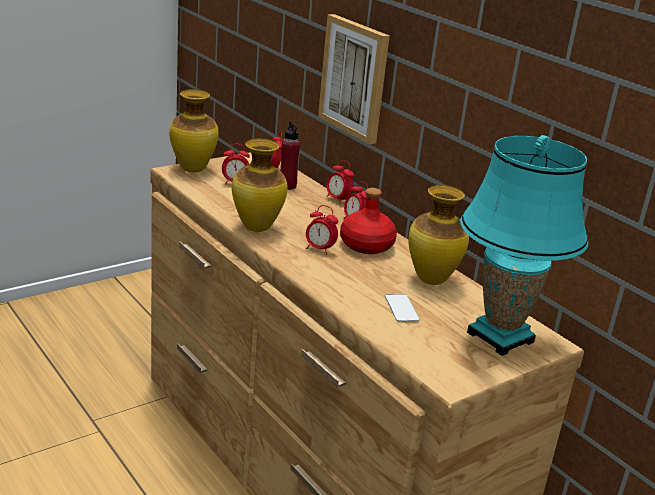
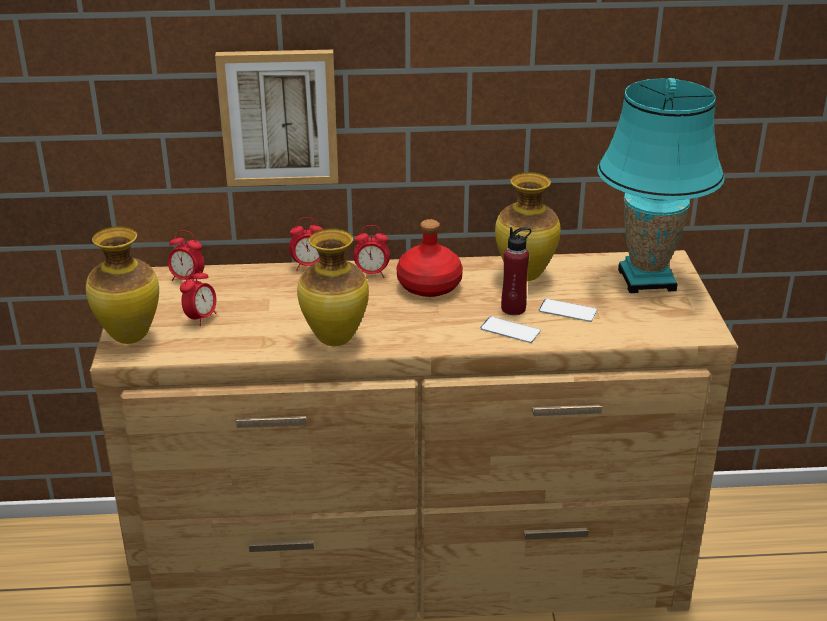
camera: 55 degrees left, 5 degrees up
red bottle [280,121,300,190] -> red bottle moved to [501,227,531,315]
alarm clock [306,205,338,255] -> none
none -> phone [480,316,541,343]

